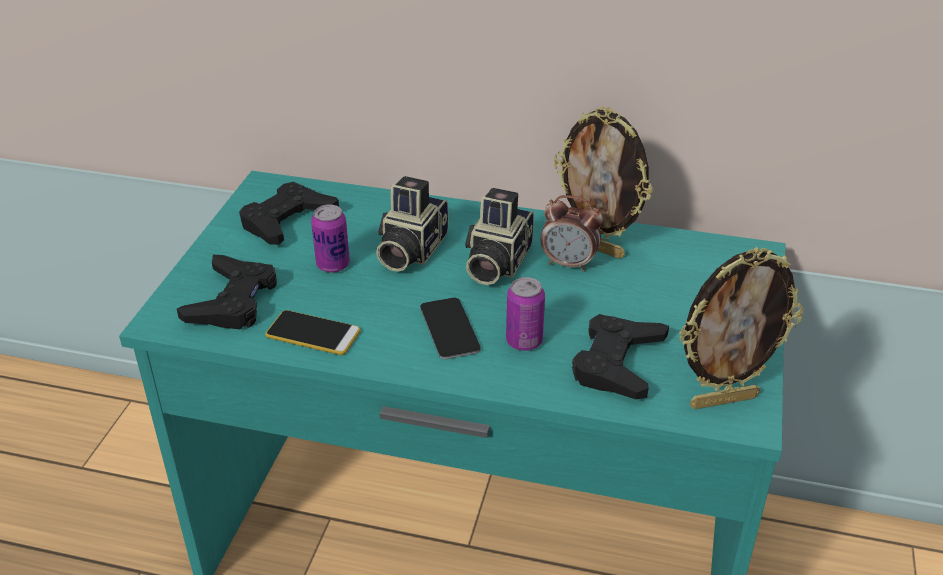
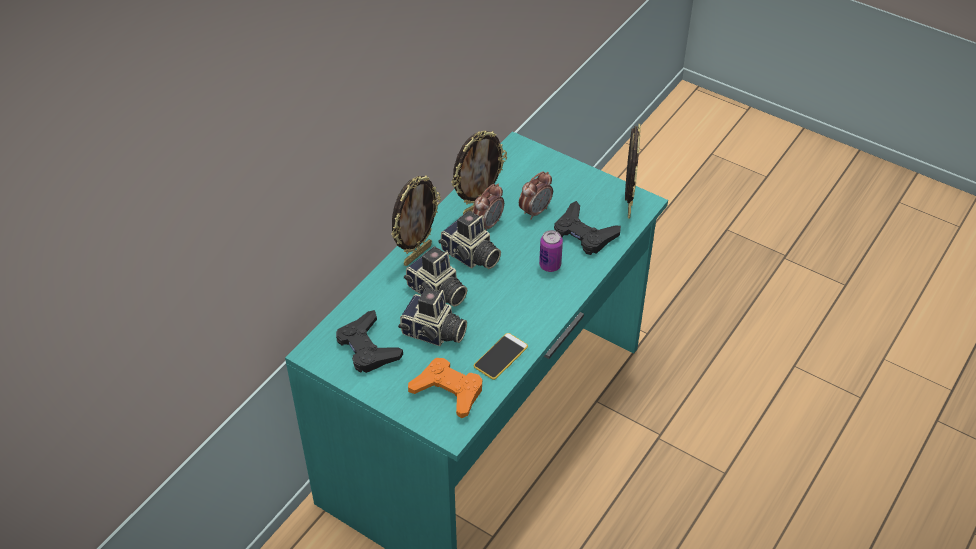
camera: 70 degrees left, 10 degrees up
black game controller [177,255,277,329] -> orange game controller [408,358,482,418]
can [311,205,350,273] -> camera [398,288,467,346]
phone [420,298,481,359] -> none
none -> picture frame [391,176,441,266]
none -> alarm clock [519,171,553,220]

